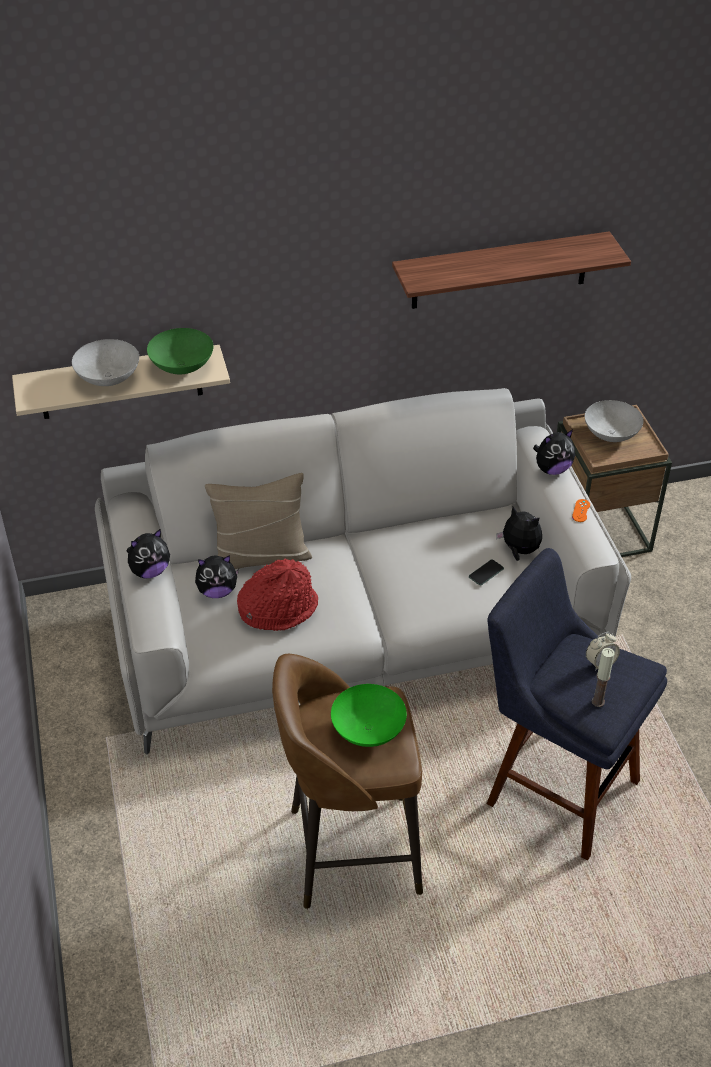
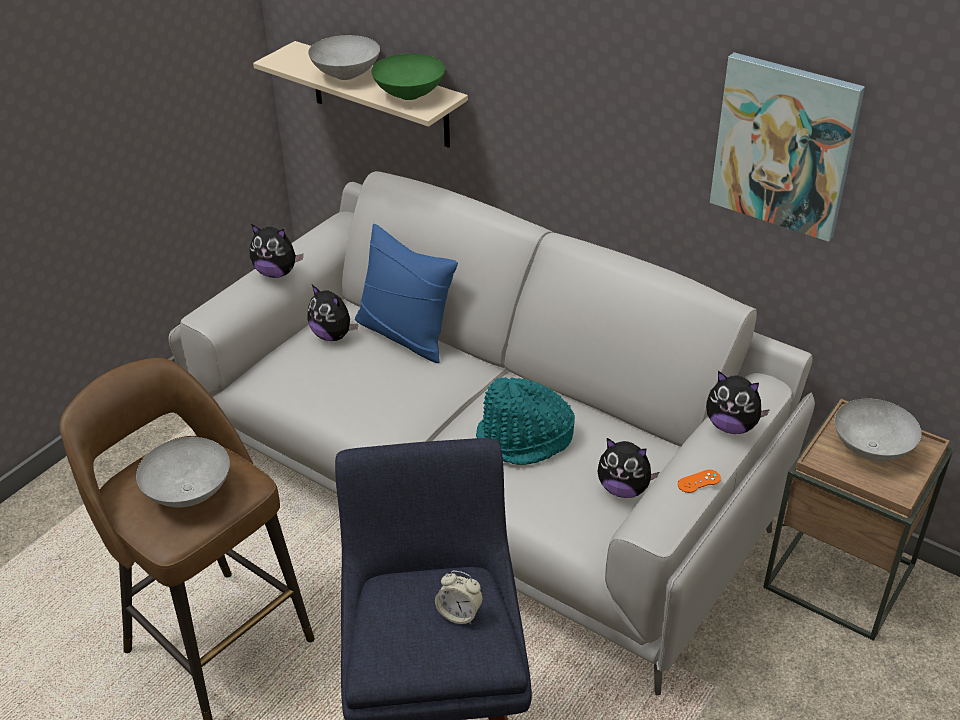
camera: 50 degrees right, 5 degrees down
beige pillow [205,473,312,569] -> blue pillow [355,224,458,363]
red hat [237,558,318,631] -> none
green bowl [331,684,407,747] -> grey bowl [136,437,230,507]
shelf [392,231,631,309] -> picture [710,52,865,242]
phone [469,559,504,585] -> none
plush toy [496,507,542,561] -> plush toy turned 120 degrees clockwise [597,438,659,498]
candle [592,648,615,707] -> none
none -> turquoise hat [476,377,575,465]

